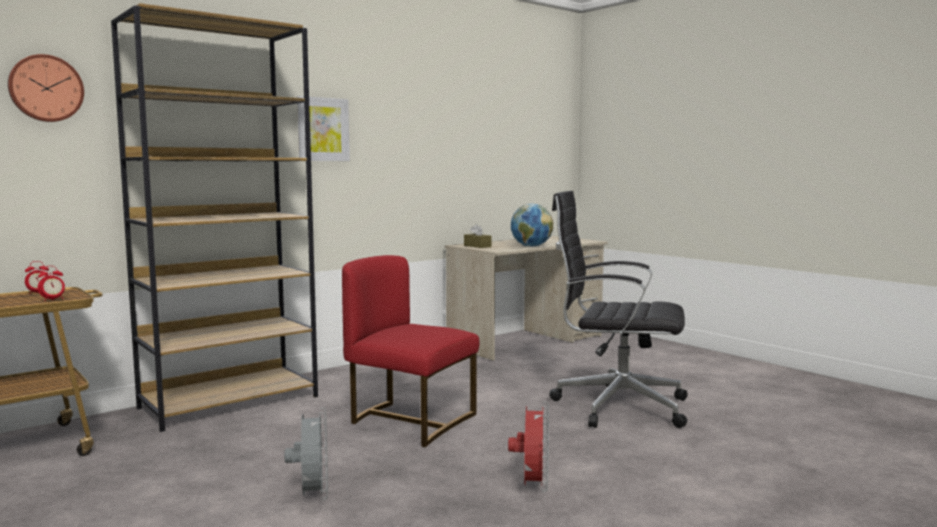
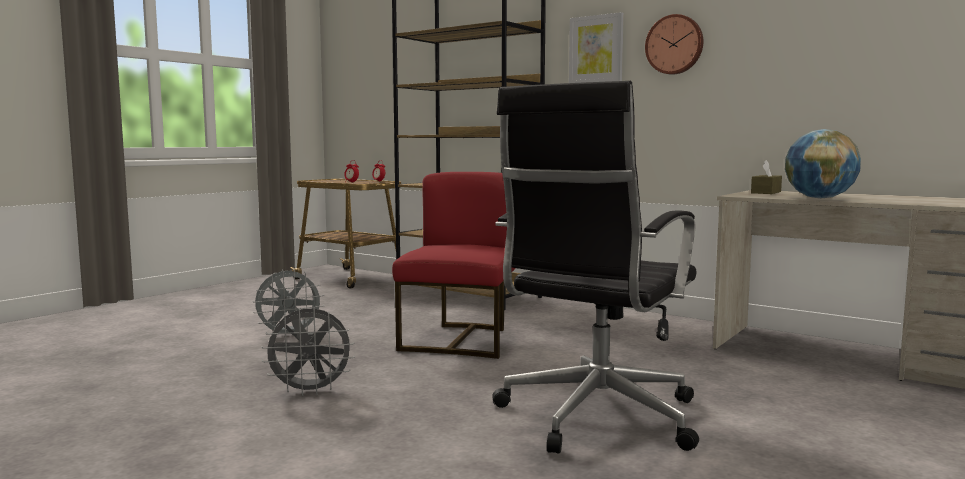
camera: 75 degrees right, 0 degrees up
wall clock [8,54,84,122] -> wall clock moved to [645,14,703,75]
red fan [508,402,549,492] -> grey fan [261,307,355,396]
black office chair [549,191,688,428] -> black office chair turned 150 degrees counterclockwise [492,81,699,454]

